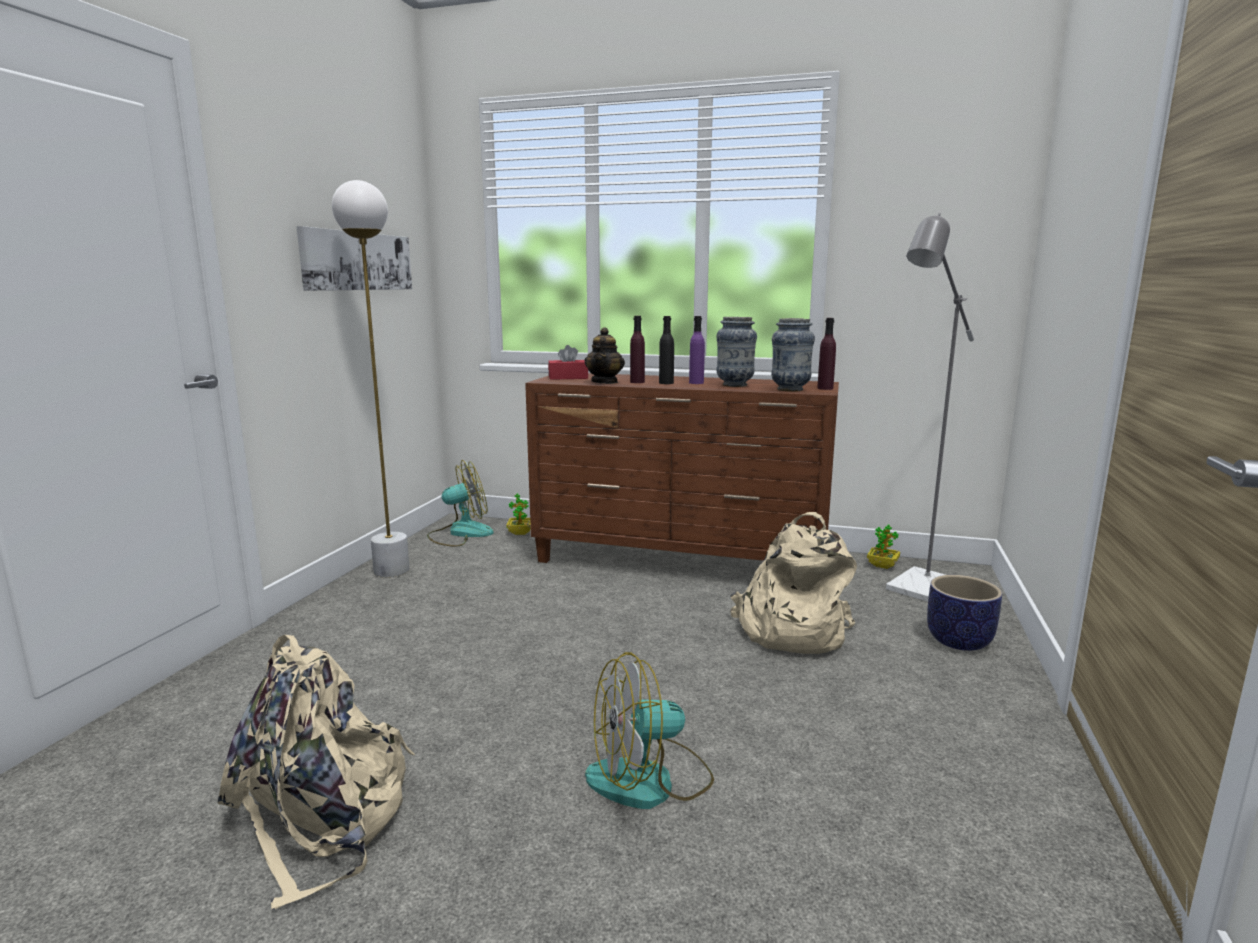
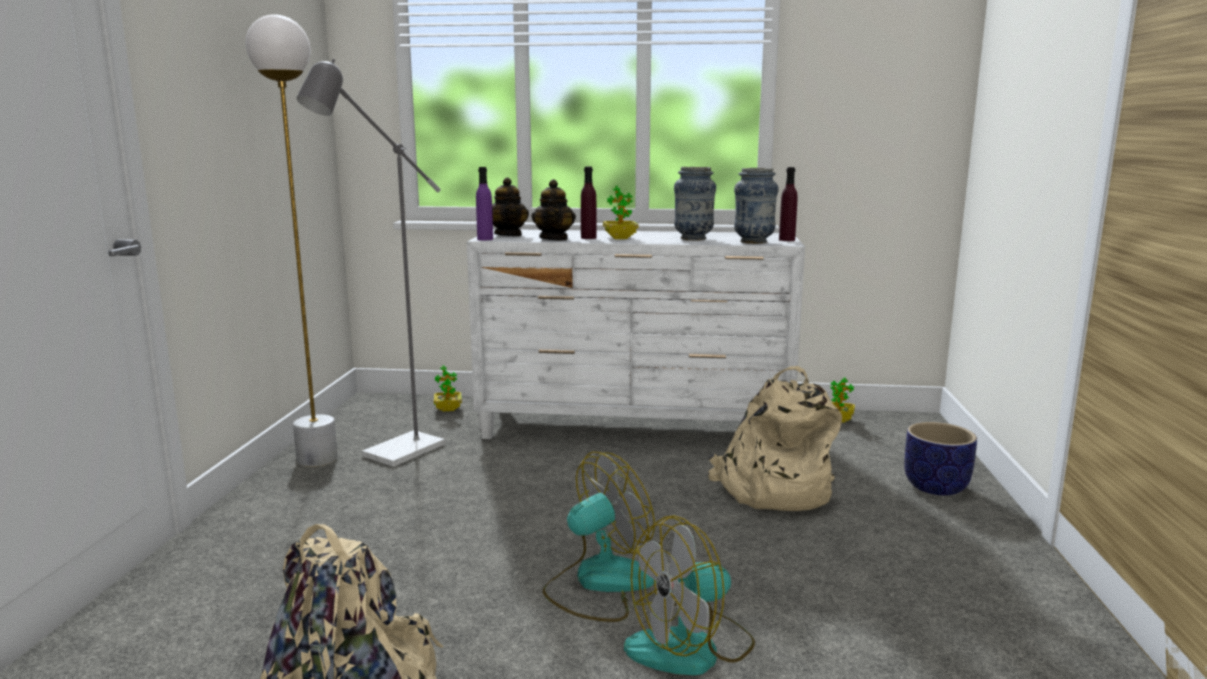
camera: 10 degrees left, 0 degrees up
picture [296,226,412,291] -> none
fan [427,460,494,547] -> fan moved to [543,451,655,622]
brown dresser [525,373,839,563] -> white dresser [467,229,805,439]
red tissue box [548,345,588,380] -> teapot [492,177,529,236]
black bottle [659,316,674,384] -> potted plant [603,186,638,239]
purple bottle [689,316,705,384] -> purple bottle moved to [476,167,493,240]
grey floor lamp [886,213,974,602] -> grey floor lamp moved to [296,59,445,467]

